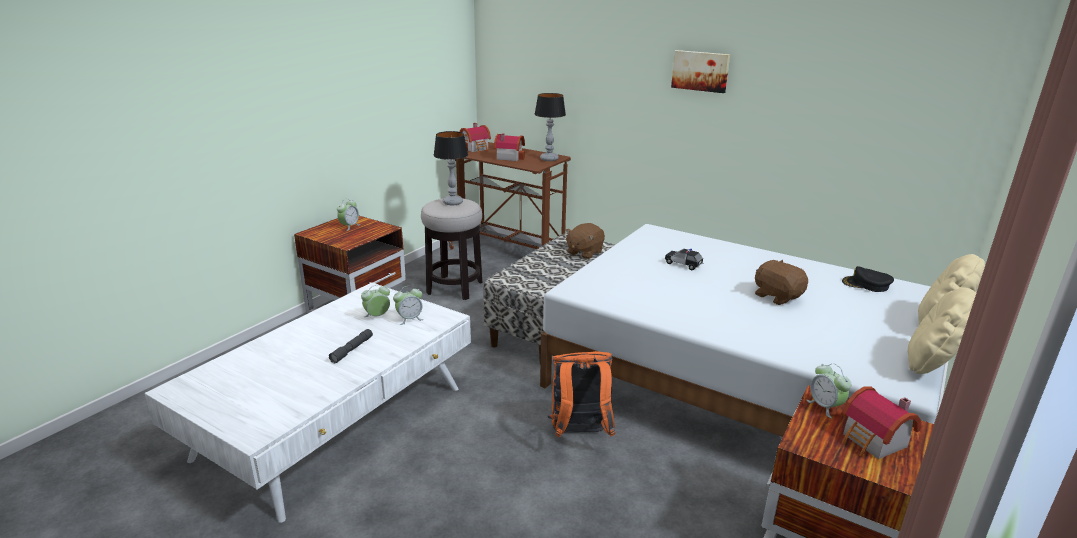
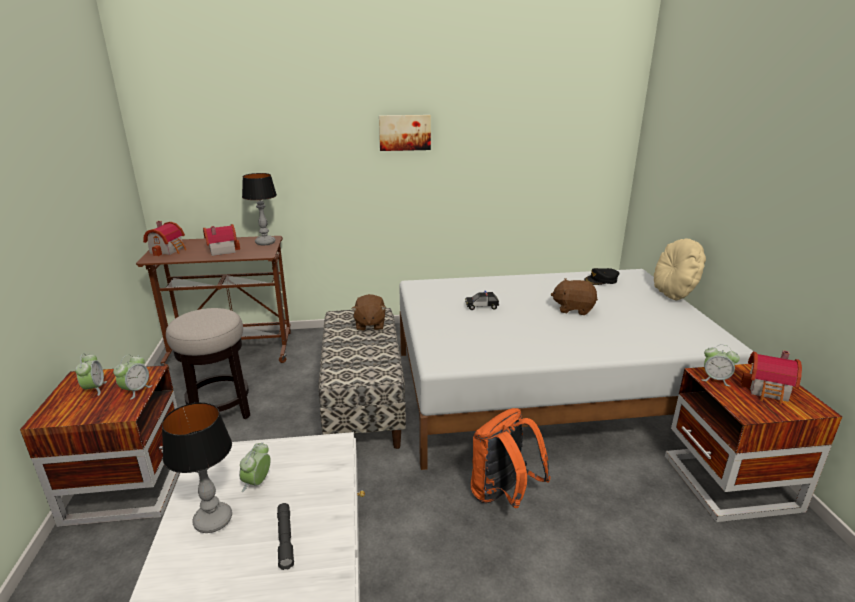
camera: 40 degrees left, 0 degrees up
alarm clock [393,286,424,325] -> alarm clock moved to [113,355,153,400]
table lamp [434,131,468,205] -> table lamp moved to [162,403,232,533]
beige pillow [907,288,977,374] -> none

